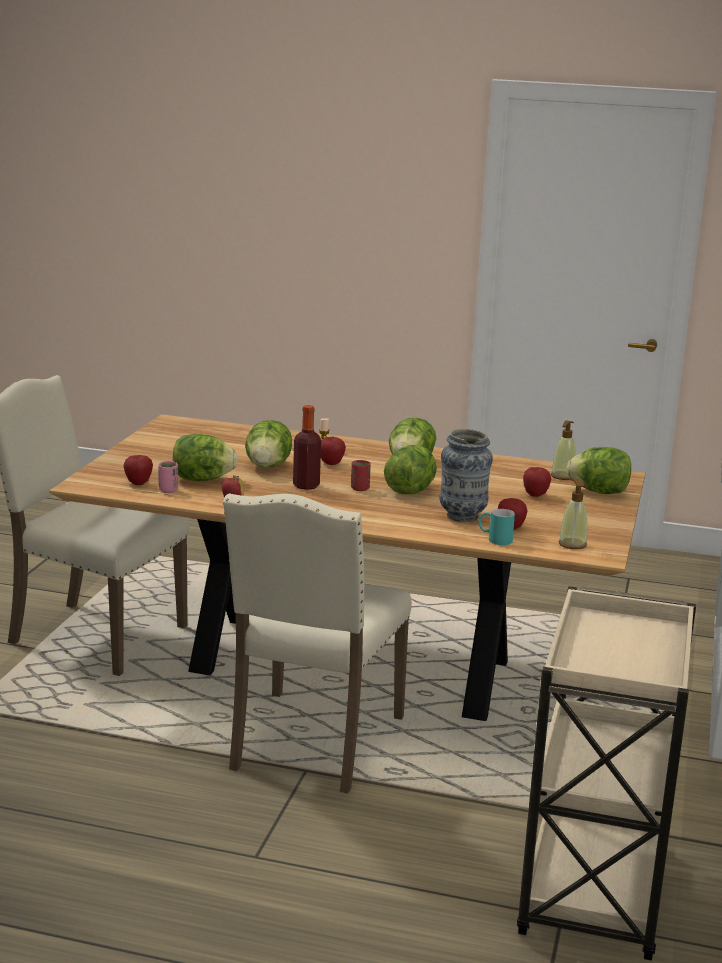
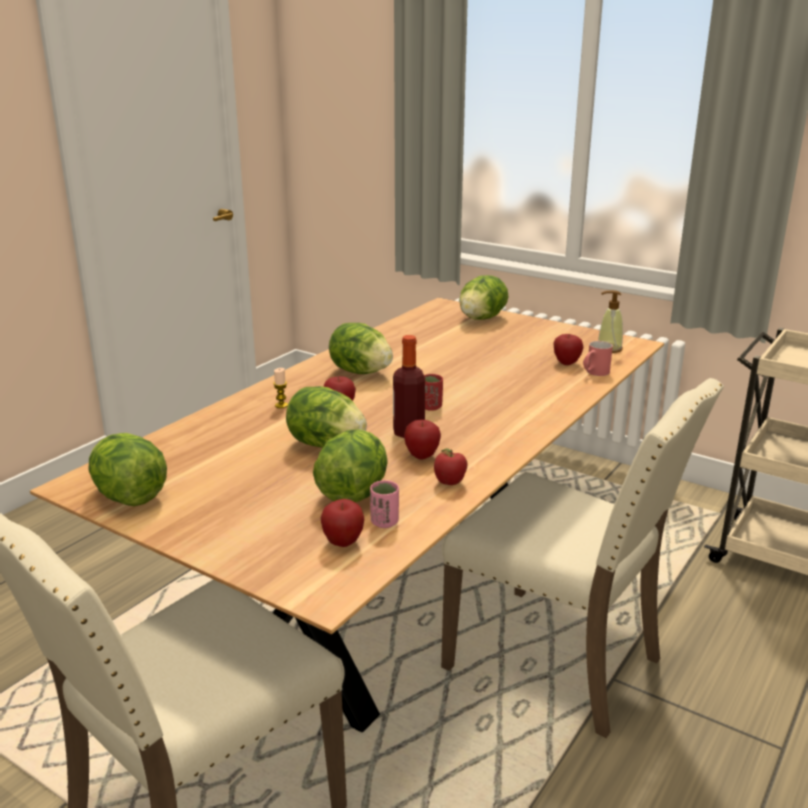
camera: 70 degrees left, 5 degrees up
lettuce [384,445,437,494] -> lettuce moved to [89,433,167,506]
vase [439,429,493,522] -> none
turquoise mug [478,509,515,545] -> red mug [583,341,613,376]
apple [523,467,551,497] -> apple moved to [404,420,441,459]
soap dispenser [551,420,576,480] -> none

